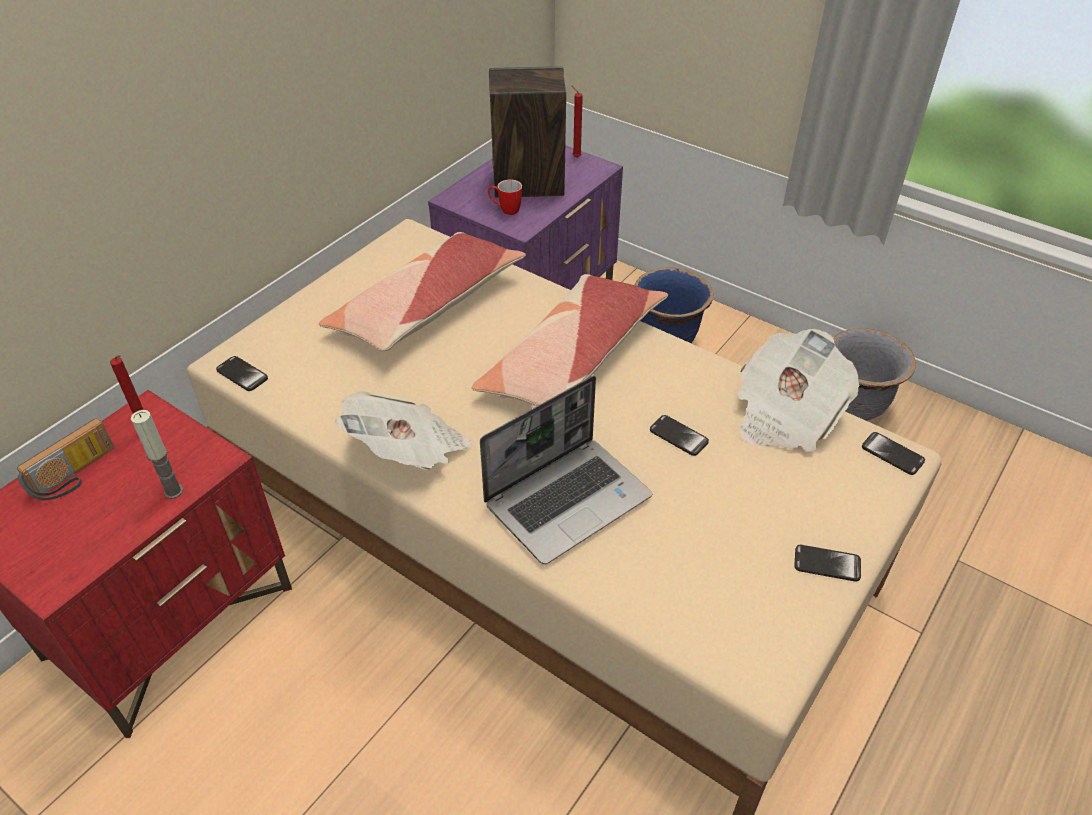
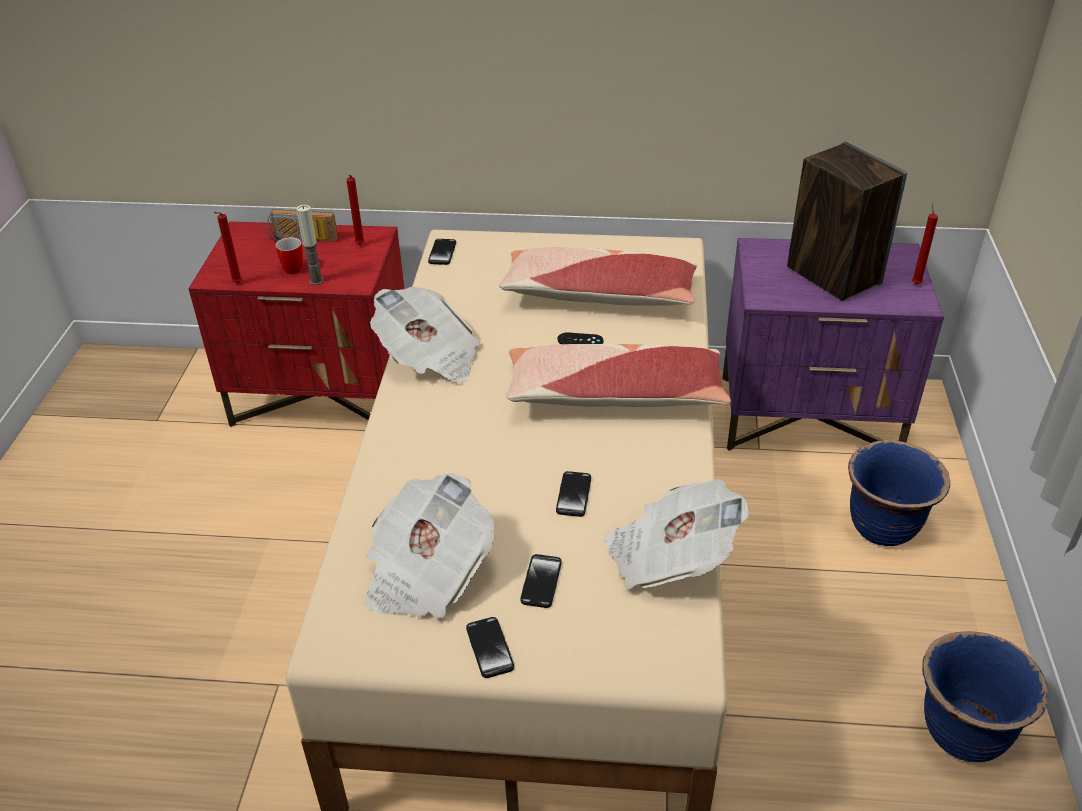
camera: 60 degrees right, 5 degrees down
laptop [480,376,652,565] -> none
mug [488,179,522,215] -> mug moved to [275,237,303,274]
grey planter [834,328,916,421] -> blue planter [922,632,1048,762]
phone [862,432,925,475] -> phone moved to [520,554,562,608]
none -> red candle [213,212,242,284]
none -> newspaper [364,473,494,619]
none -> black game controller [557,332,604,344]

